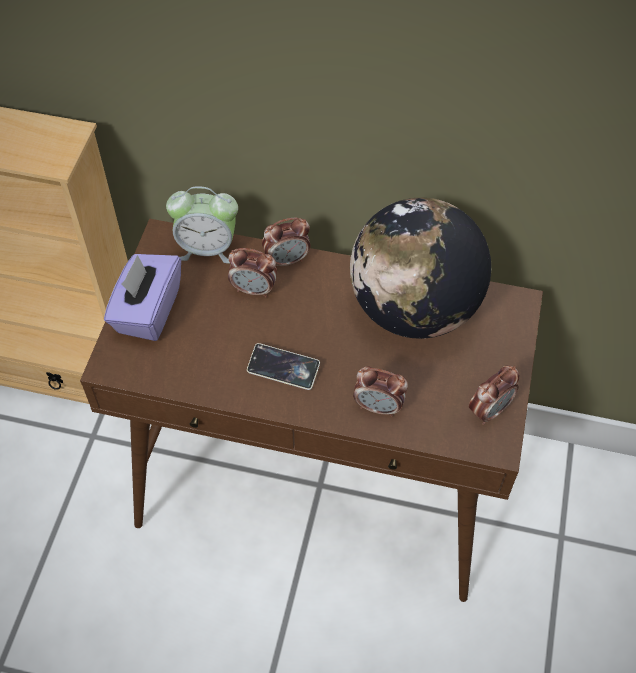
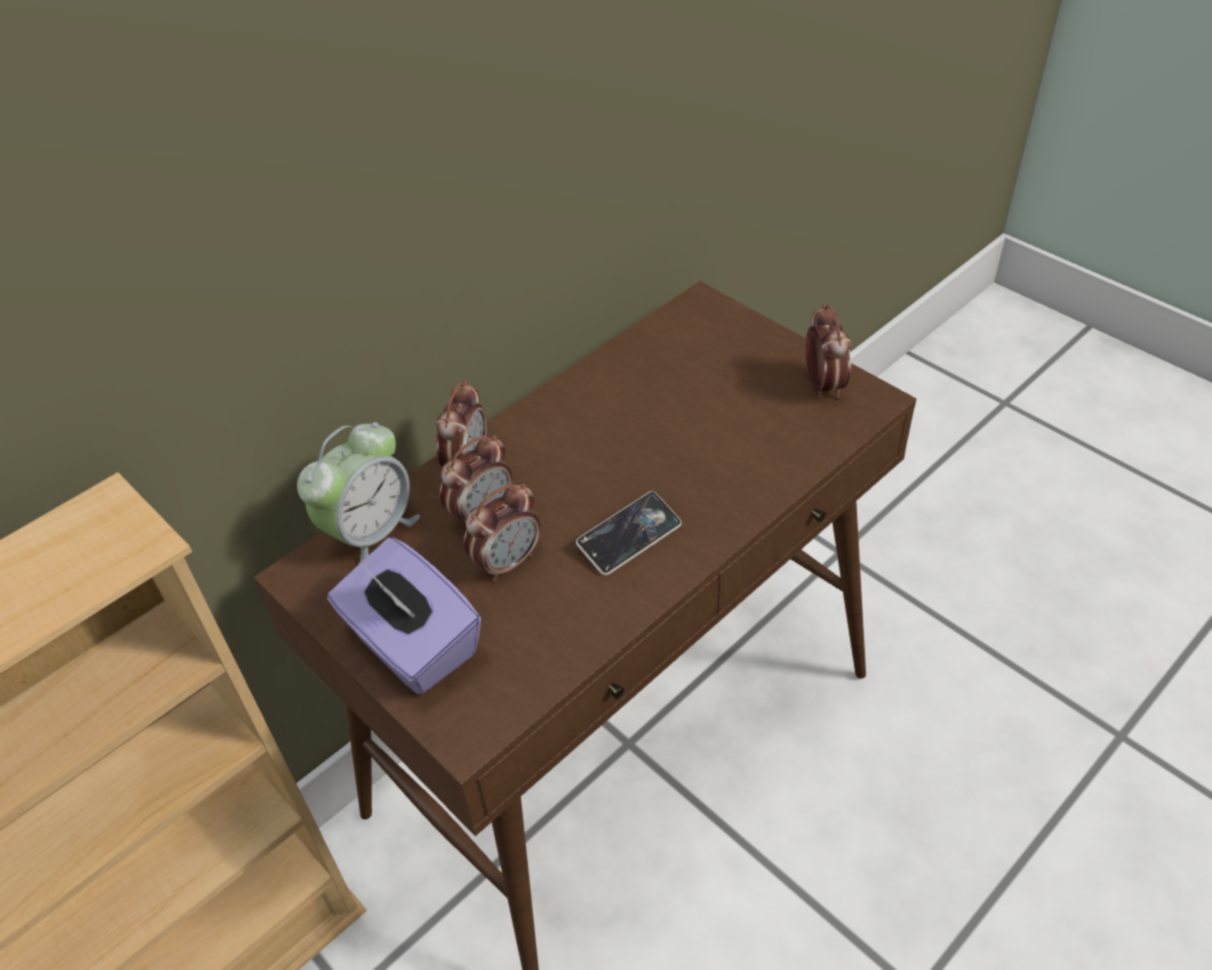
camera: 55 degrees left, 10 degrees down
globe [350,197,491,339] -> none
alarm clock [353,366,408,417] -> alarm clock moved to [464,483,541,581]

